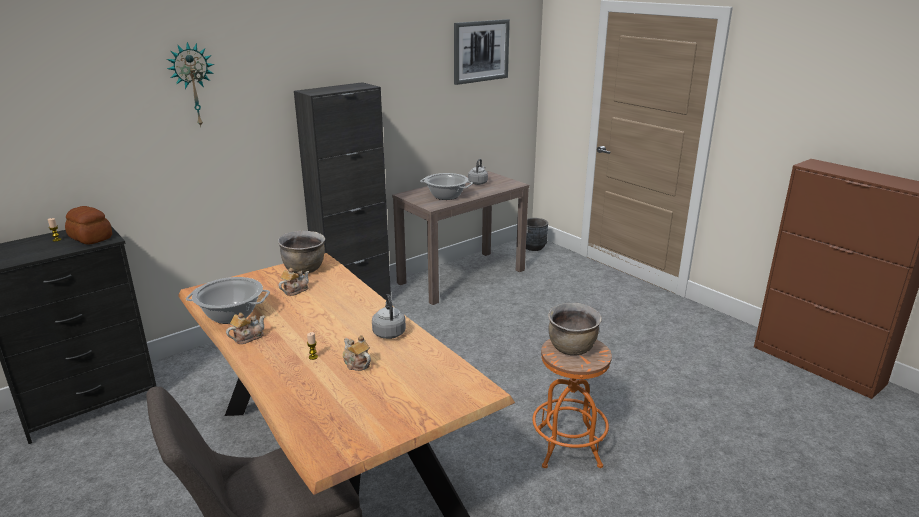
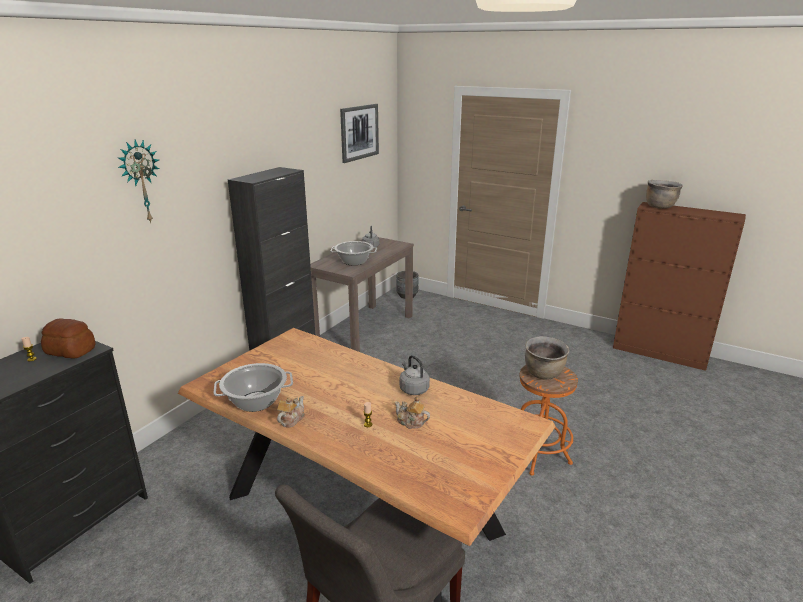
camera: 20 degrees left, 0 degrees up
brown cooking pot [278,230,325,274] -> brown cooking pot moved to [646,180,683,209]
teapot [279,268,309,296] -> none

